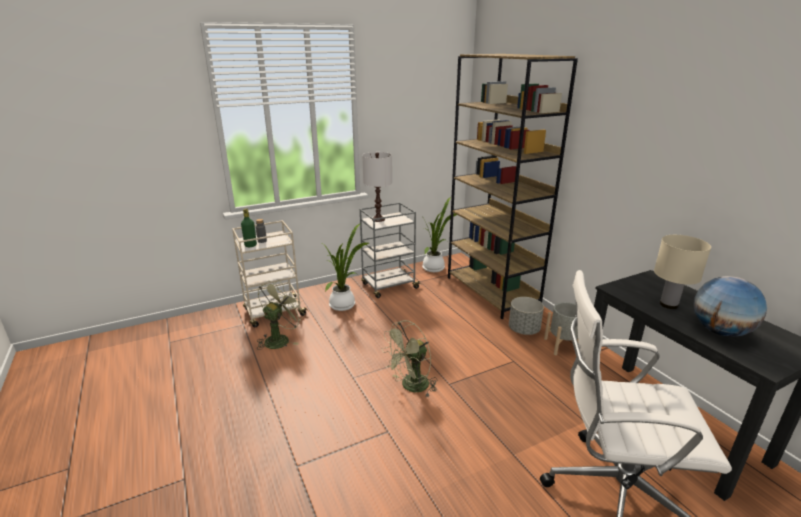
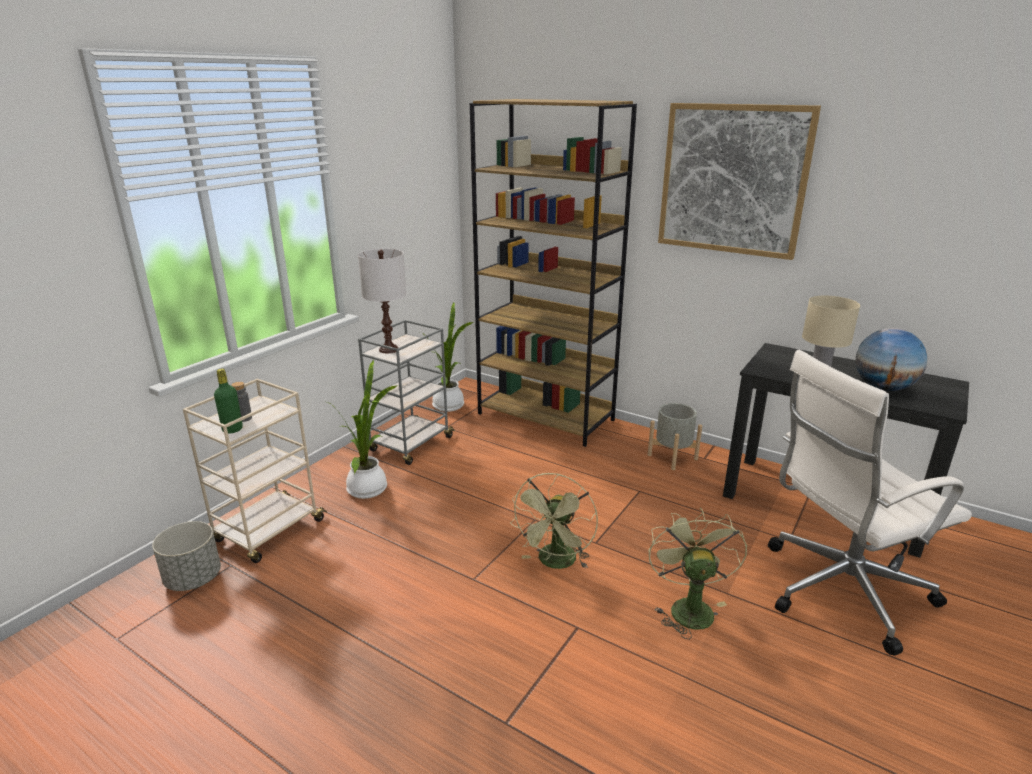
camera: 30 degrees left, 0 degrees up
green fan [257,280,305,350] -> green fan moved to [649,508,747,639]
grey planter [509,297,544,335] -> grey planter moved to [152,521,221,591]
none -> picture [658,103,821,260]

